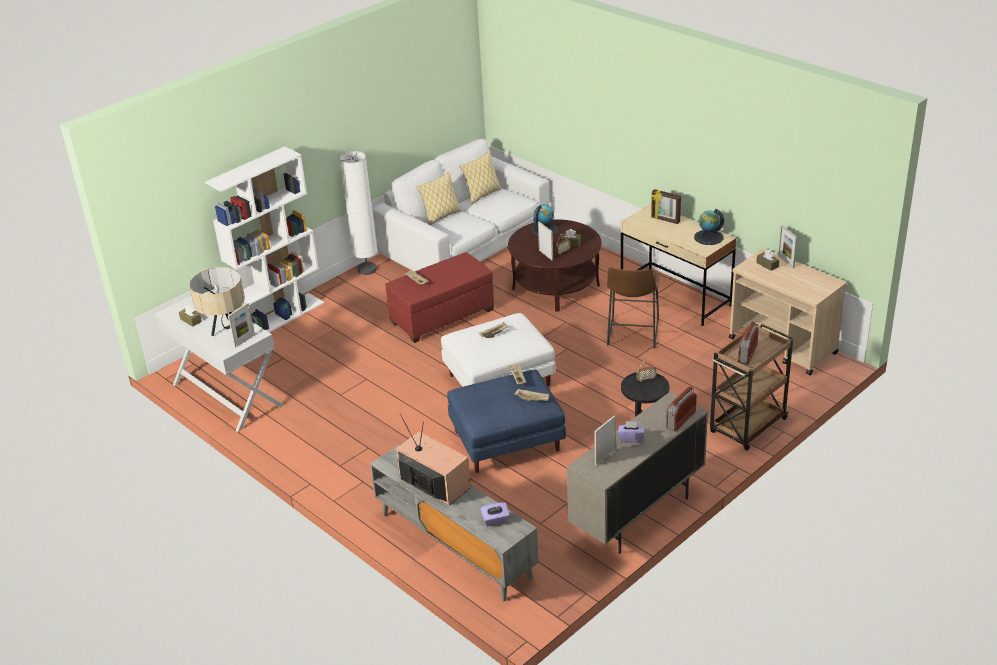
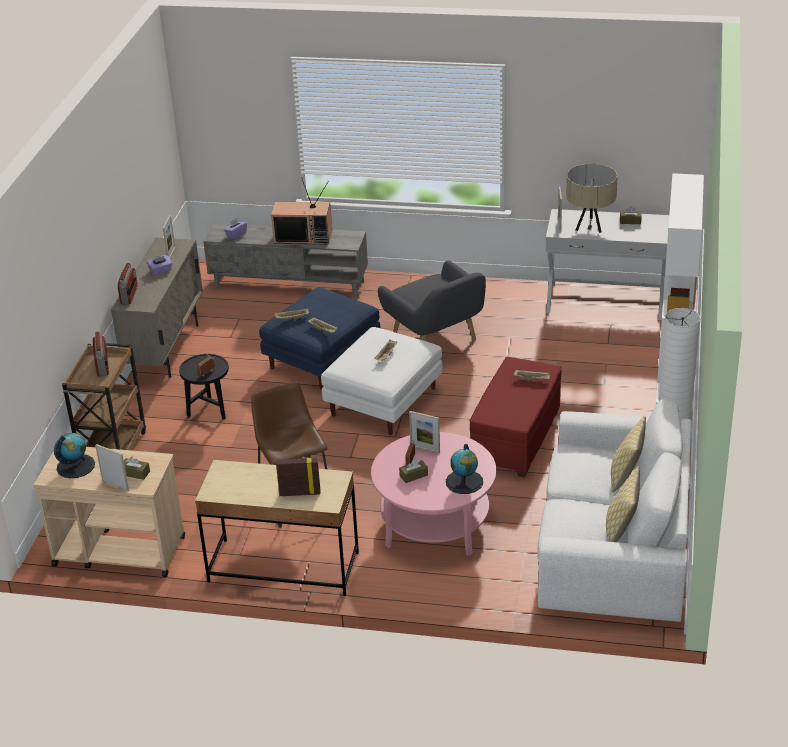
camera: 145 degrees right, 0 degrees up
brown coffee table [508,219,602,312] -> pink coffee table [371,432,496,556]
globe [694,209,724,245] -> globe moved to [54,433,95,478]
none -> grey armchair [378,261,486,341]

